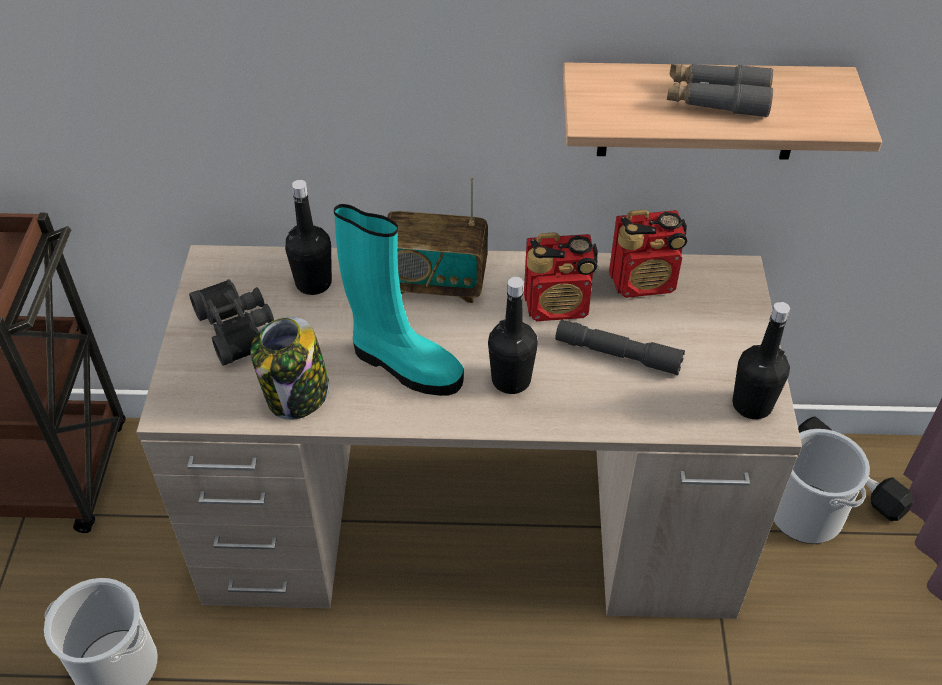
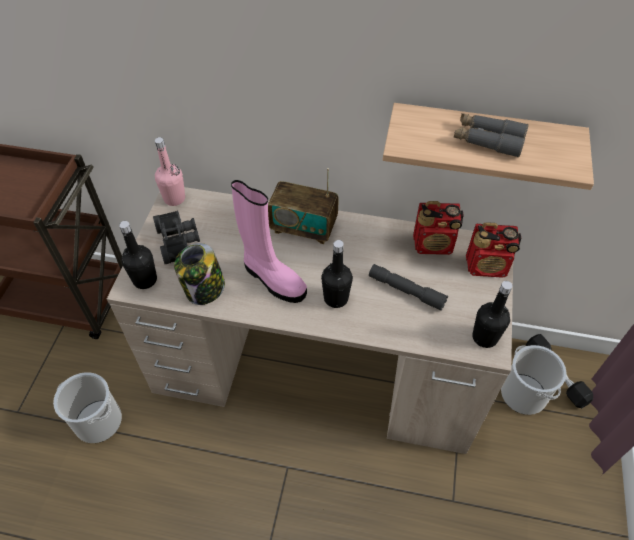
camera: 10 degrees right, 5 degrees up
black bottle [285,180,332,295] -> black bottle moved to [119,221,157,289]
turquoise boot [334,204,464,396] -> pink boot [231,180,307,303]
radio [524,232,598,321] -> radio moved to [466,222,521,278]
none -> pink bottle [155,137,185,206]

